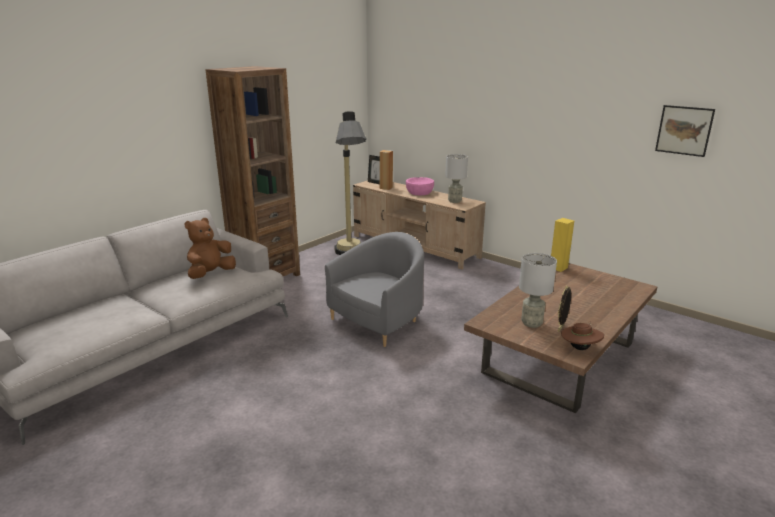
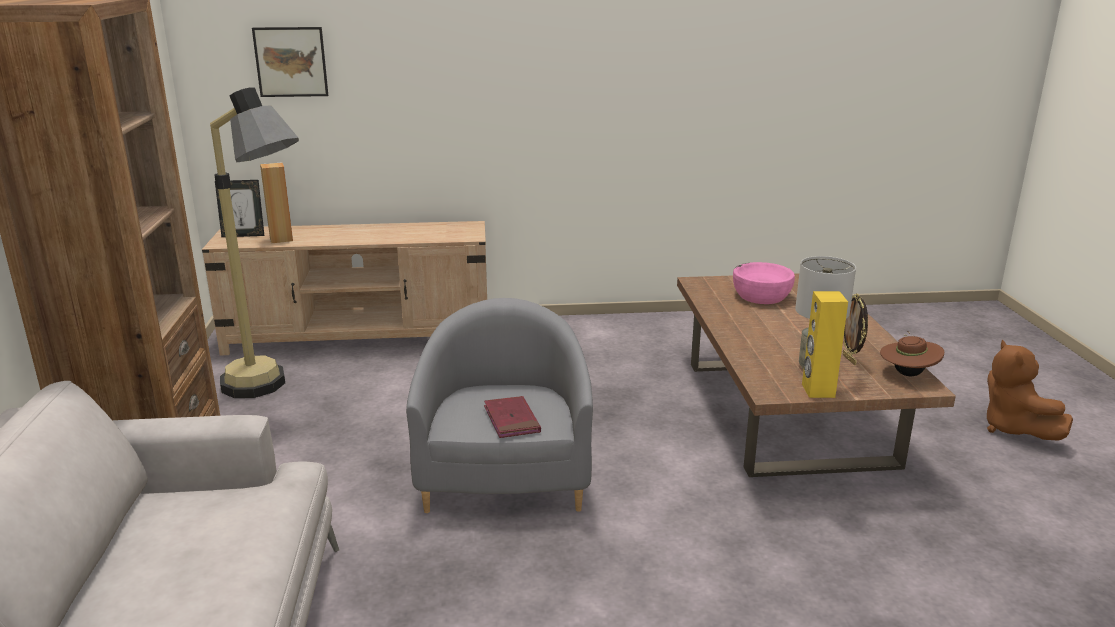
camera: 45 degrees left, 0 degrees up
brown plush toy [185,218,236,279] -> brown plush toy moved to [987,340,1073,441]
pink bowl [406,177,434,195] -> pink bowl moved to [733,262,795,304]
grey table lamp [445,154,468,203] -> none
yellow speaker [551,218,574,272] -> yellow speaker moved to [802,291,848,398]
picture [655,105,715,157] -> picture moved to [252,27,329,97]
none -> red book [484,396,541,438]

